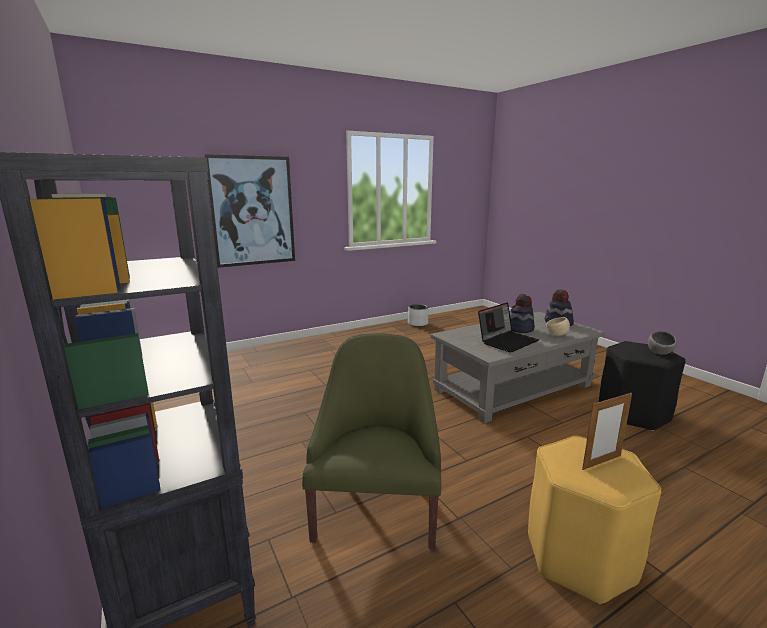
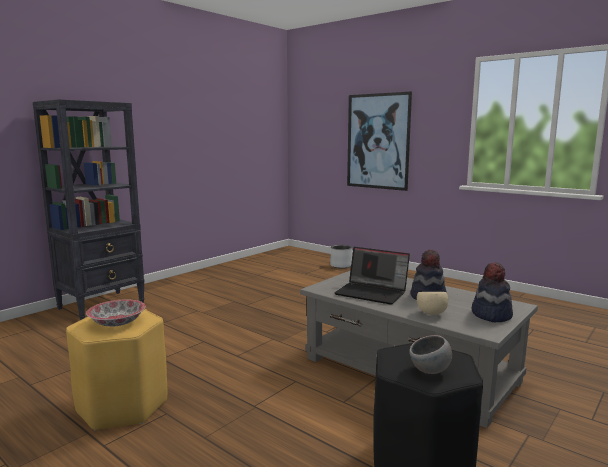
camera: 70 degrees right, 5 degrees down
green armchair [302,333,441,549] -> none
grey planter [408,304,428,327] -> grey planter moved to [330,245,352,268]
picture frame [582,392,632,470] -> bowl [86,299,146,327]

